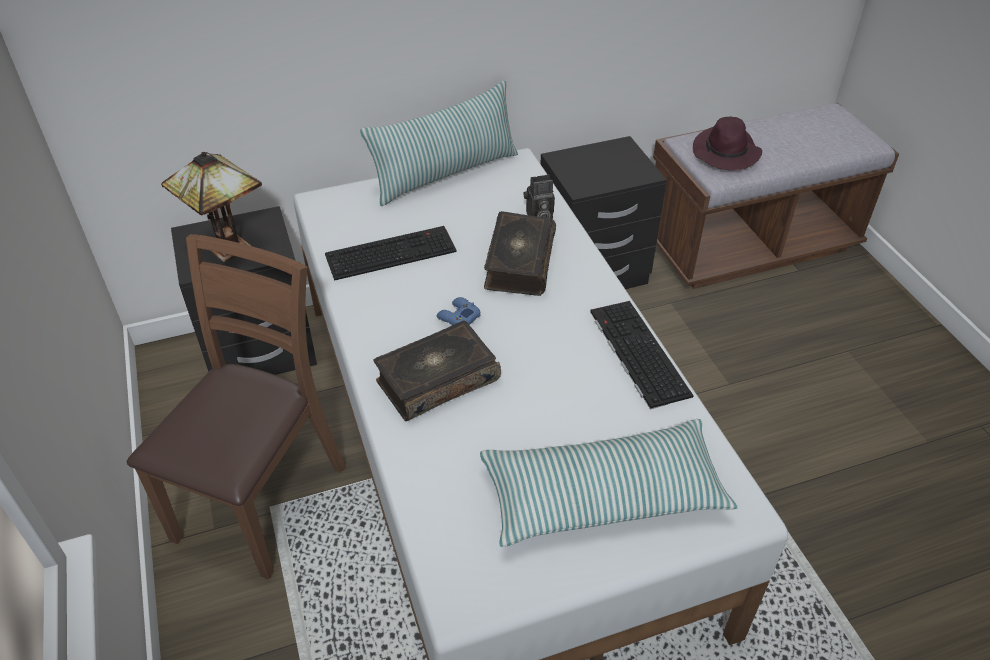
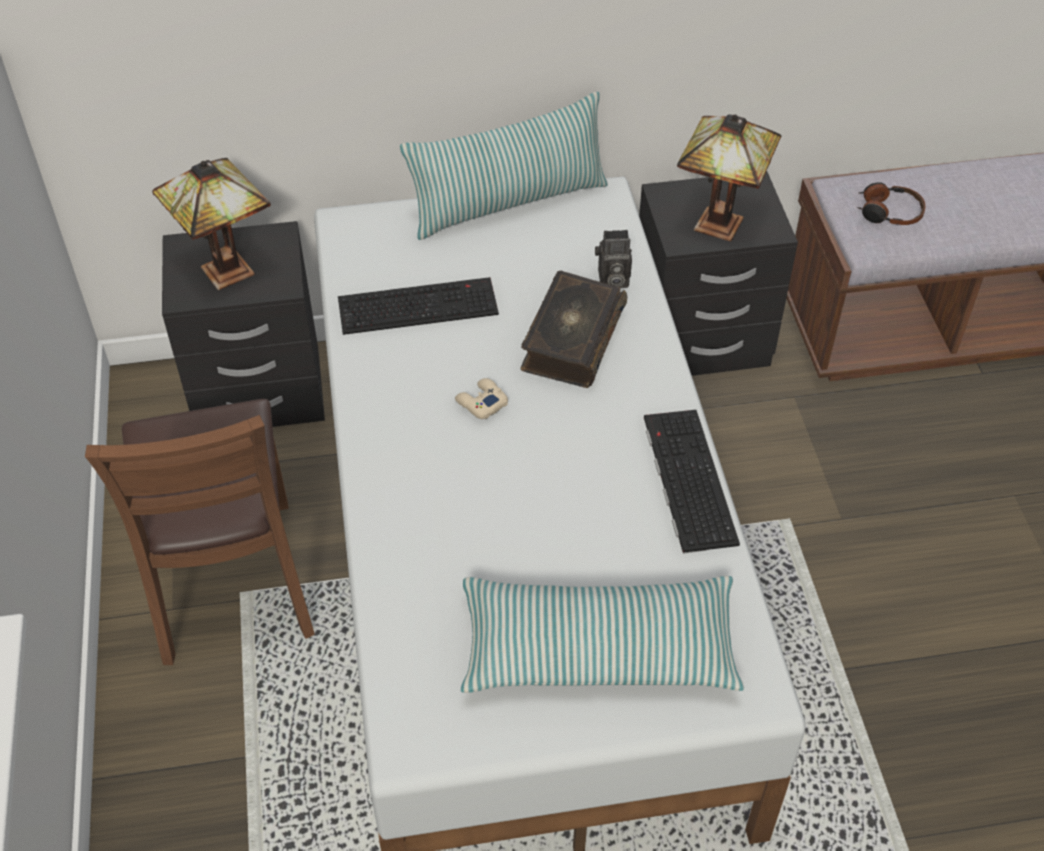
camera: 10 degrees right, 5 degrees up
brown chair [127,234,346,580] -> brown chair turned 135 degrees clockwise [85,399,315,665]
book [373,320,501,421] -> none
blue game controller [437,297,481,325] -> beige game controller [455,378,508,419]
purple hat [693,117,762,170] -> headphones [857,182,925,225]
none -> table lamp [677,114,781,241]

